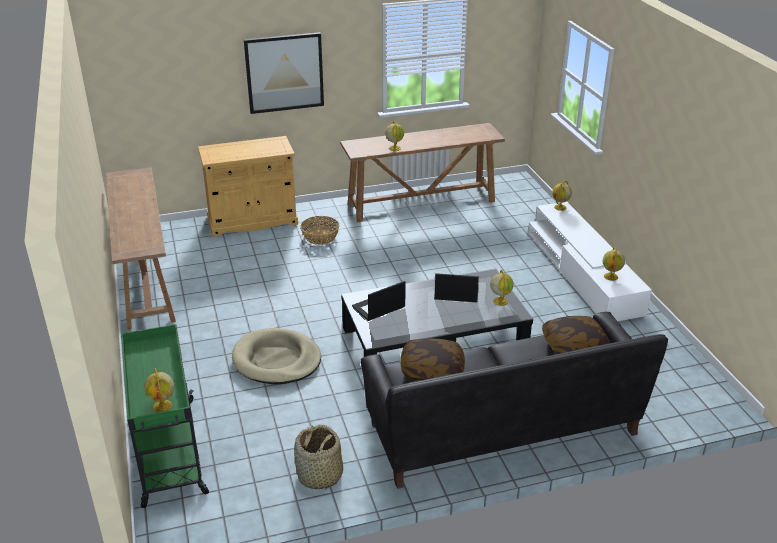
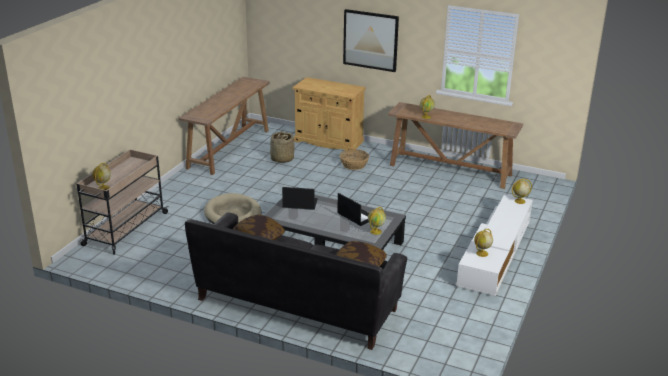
camera: 40 degrees right, 5 degrees down
green cart [121,324,209,508] -> beige cart [77,150,169,255]
basket [294,425,343,490] -> basket moved to [270,130,295,163]

